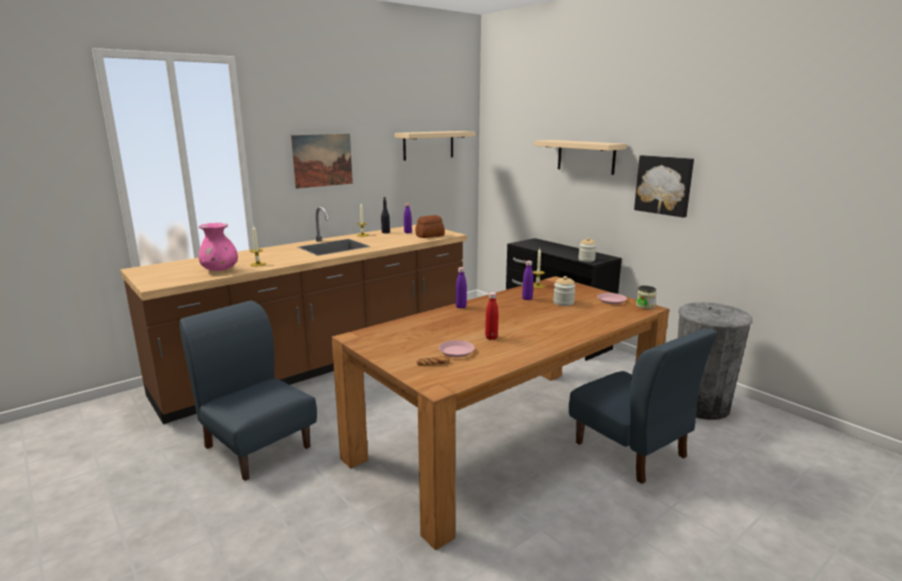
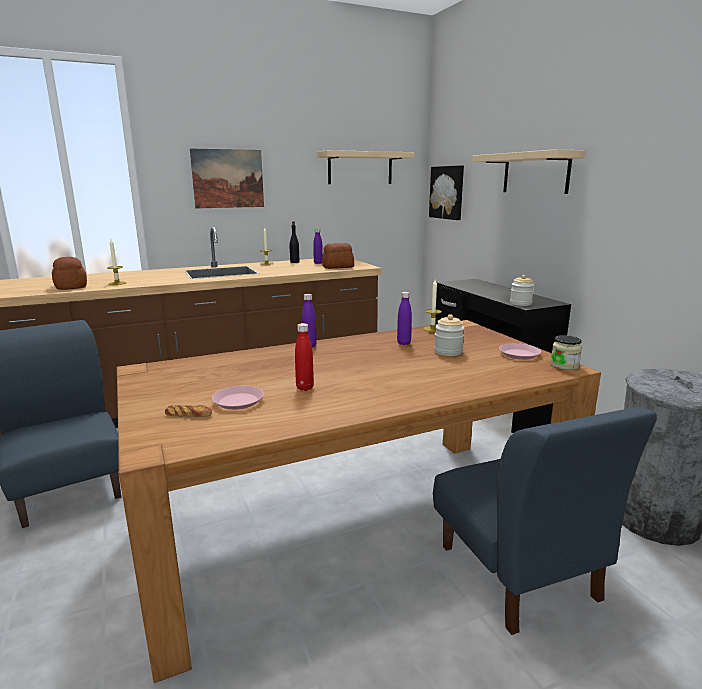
camera: 15 degrees right, 0 degrees up
pink vase [198,223,238,271] -> bread [52,257,87,290]
picture [634,155,694,218] -> picture moved to [429,165,464,220]

